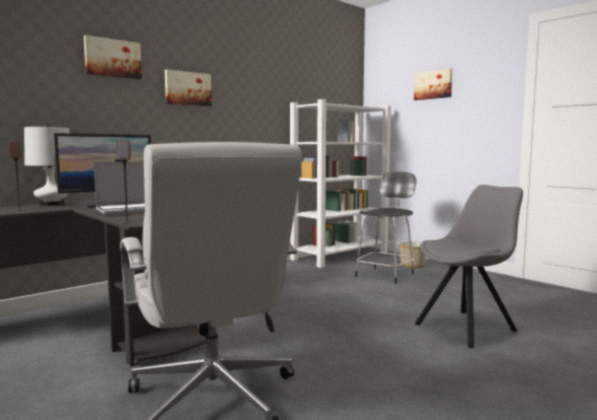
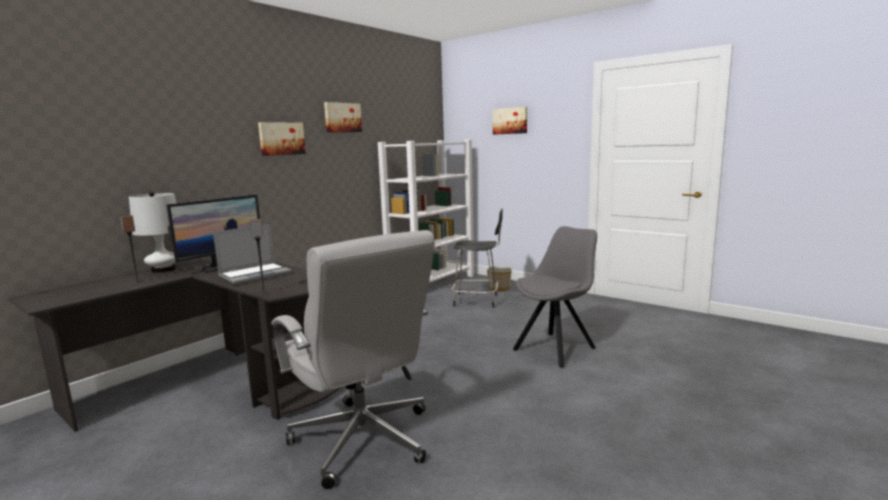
camera: 10 degrees left, 5 degrees up
picture [84,35,142,79] -> picture moved to [324,102,362,132]
black chair [355,172,416,284] -> black chair turned 75 degrees clockwise [452,208,503,308]

